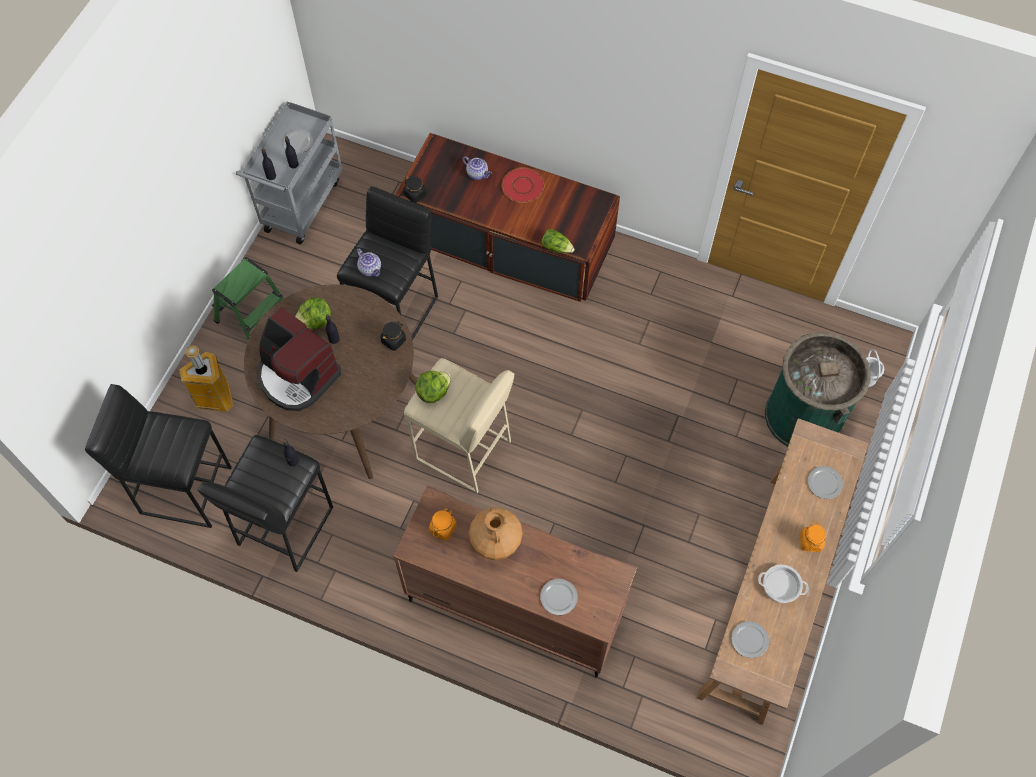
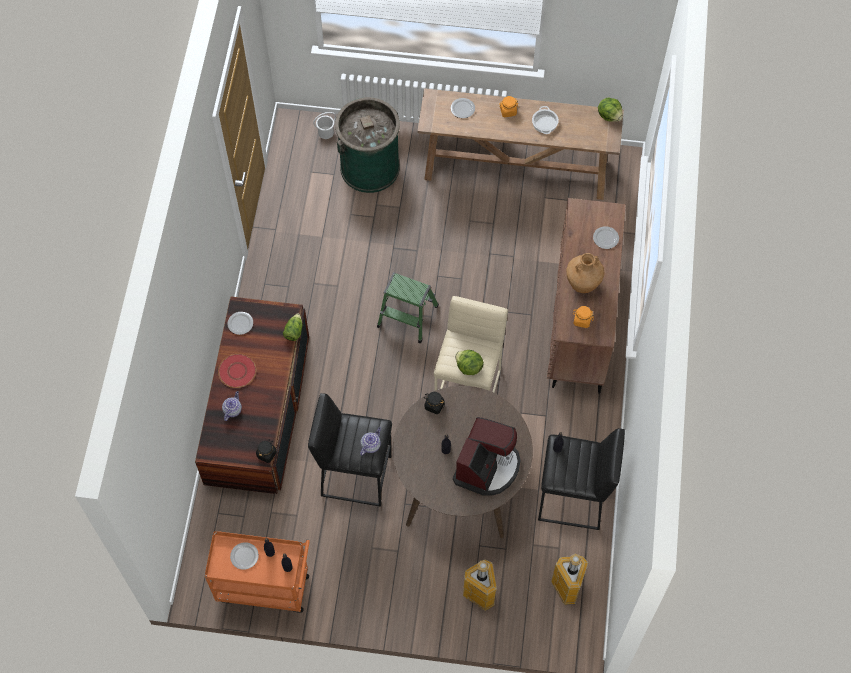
camera: 105 degrees left, 0 degrees up
black stool [85,384,232,528] -> trash can [551,554,588,605]
green step ladder [212,257,284,340] -> green step ladder moved to [377,272,439,344]
grey cart [236,102,343,244] -> orange cart [205,531,310,613]
lettuce [295,297,331,329] -> lettuce moved to [598,97,623,122]
plate [731,621,769,658] -> plate moved to [228,312,253,335]

